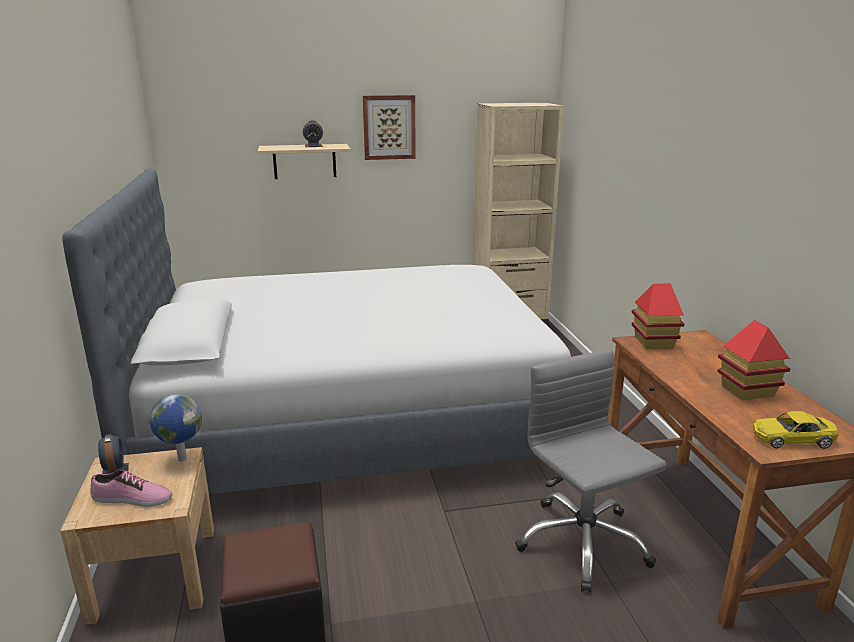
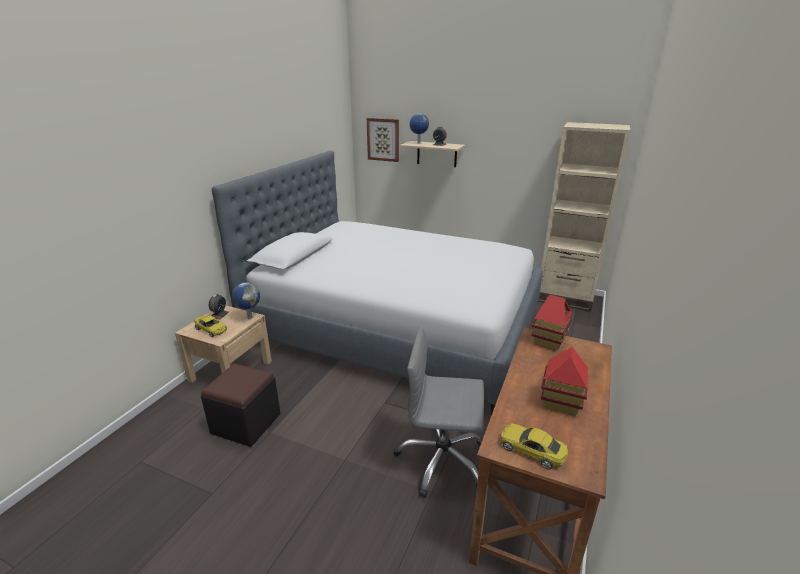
camera: 35 degrees right, 5 degrees up
shoe [91,470,172,507] -> yellow toy car [194,315,227,337]
picture [363,95,416,160] -> picture moved to [367,118,399,162]
grey office chair [515,349,667,593] -> grey office chair turned 90 degrees counterclockwise [393,326,484,498]
none -> globe [409,113,429,144]

